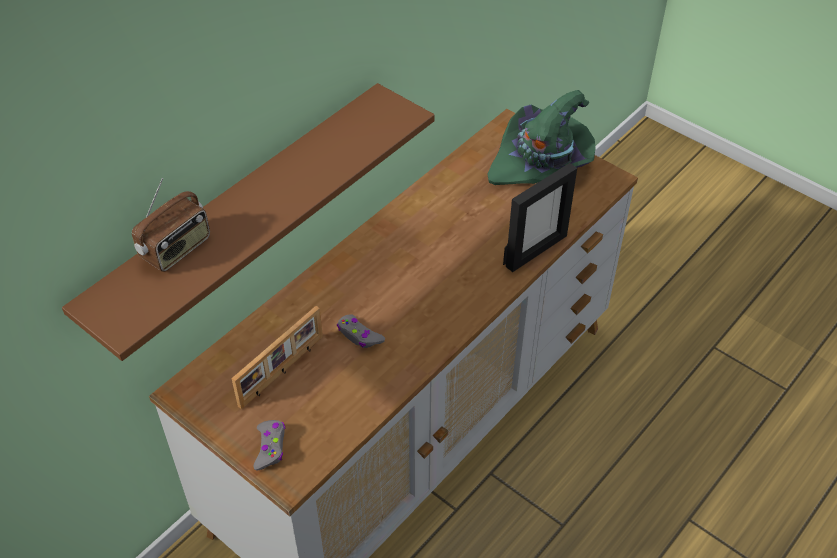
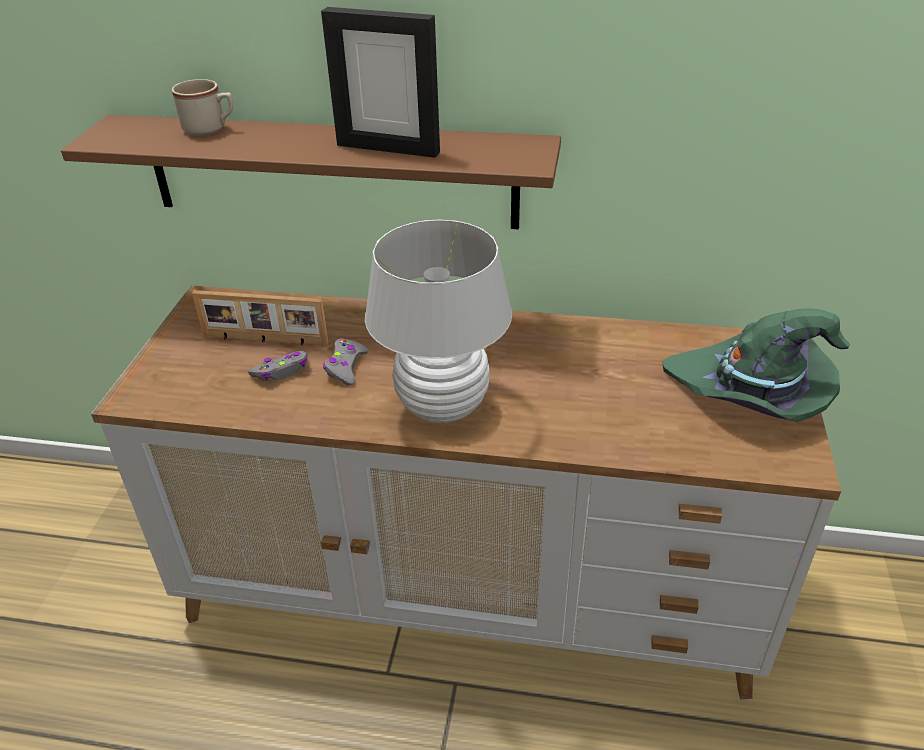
camera: 60 degrees right, 10 degrees down
radio [132,178,210,272] -> beige mug [172,79,234,136]
grey game controller [254,420,285,471] -> grey game controller moved to [248,351,308,381]
picture frame [503,163,577,272] -> picture frame moved to [321,7,440,158]
none -> white table lamp [365,220,512,423]

